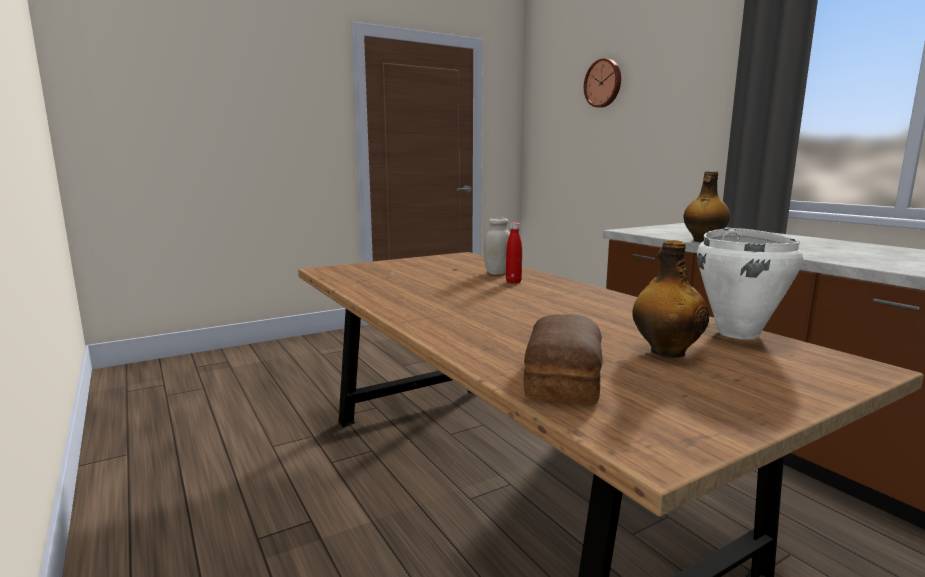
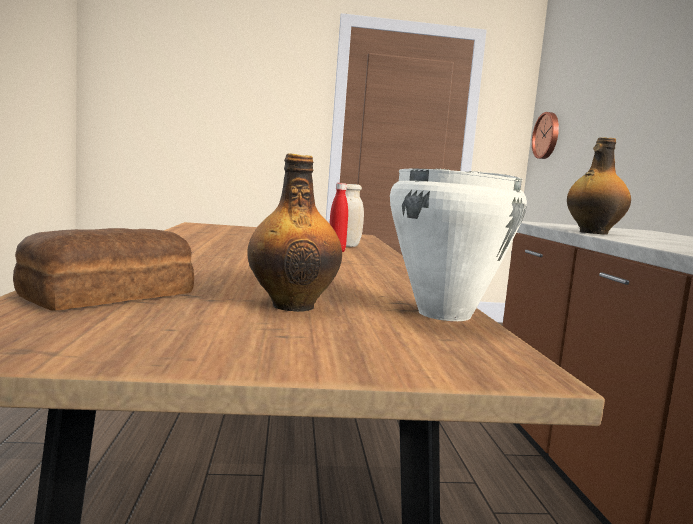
camera: 25 degrees right, 5 degrees down
wall clock [584,58,621,108] -> wall clock moved to [532,112,559,159]

